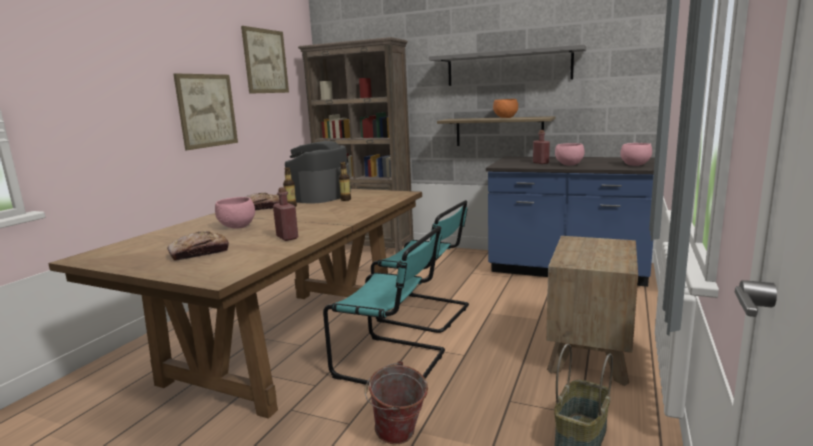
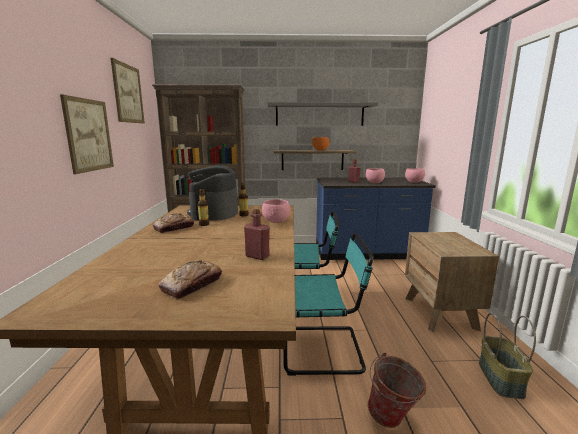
camera: 25 degrees left, 0 degrees up
pink bowl [215,197,255,228] -> pink bowl moved to [262,199,290,223]

